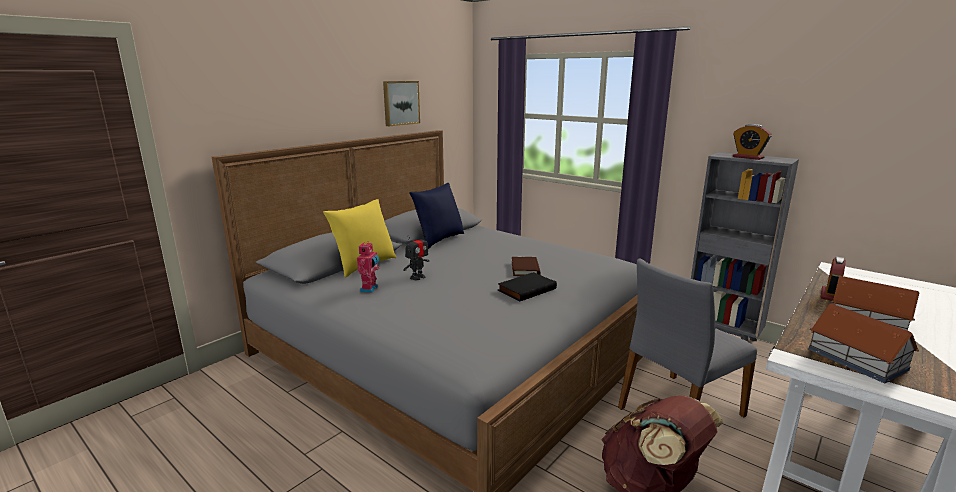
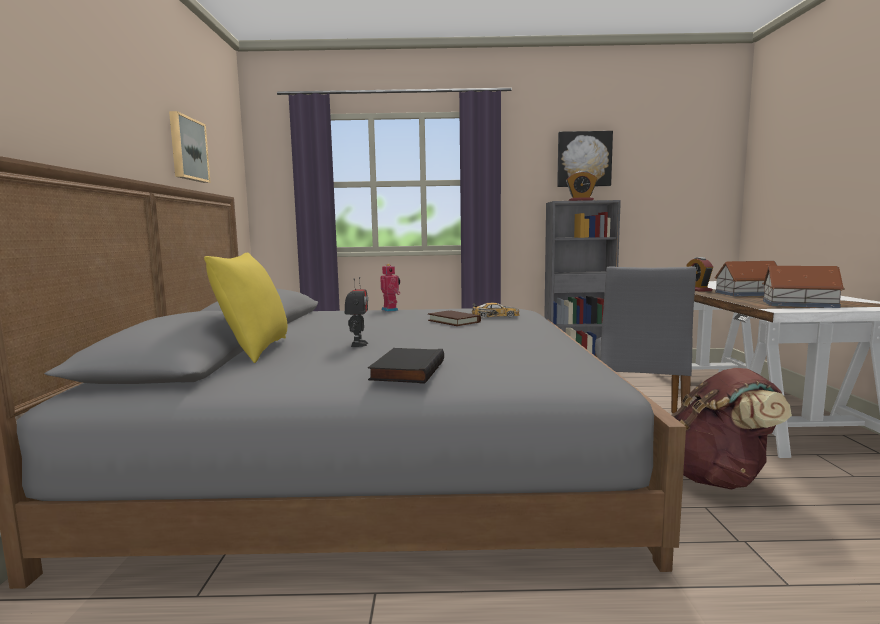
camera: 40 degrees left, 10 degrees down
toy robot [357,242,380,293] -> toy robot moved to [380,264,400,312]
blue pillow [409,183,464,249] -> none
black book [498,272,557,302] -> black book moved to [368,348,444,384]
none -> toy car [472,303,520,318]
none -> picture [557,131,613,187]

